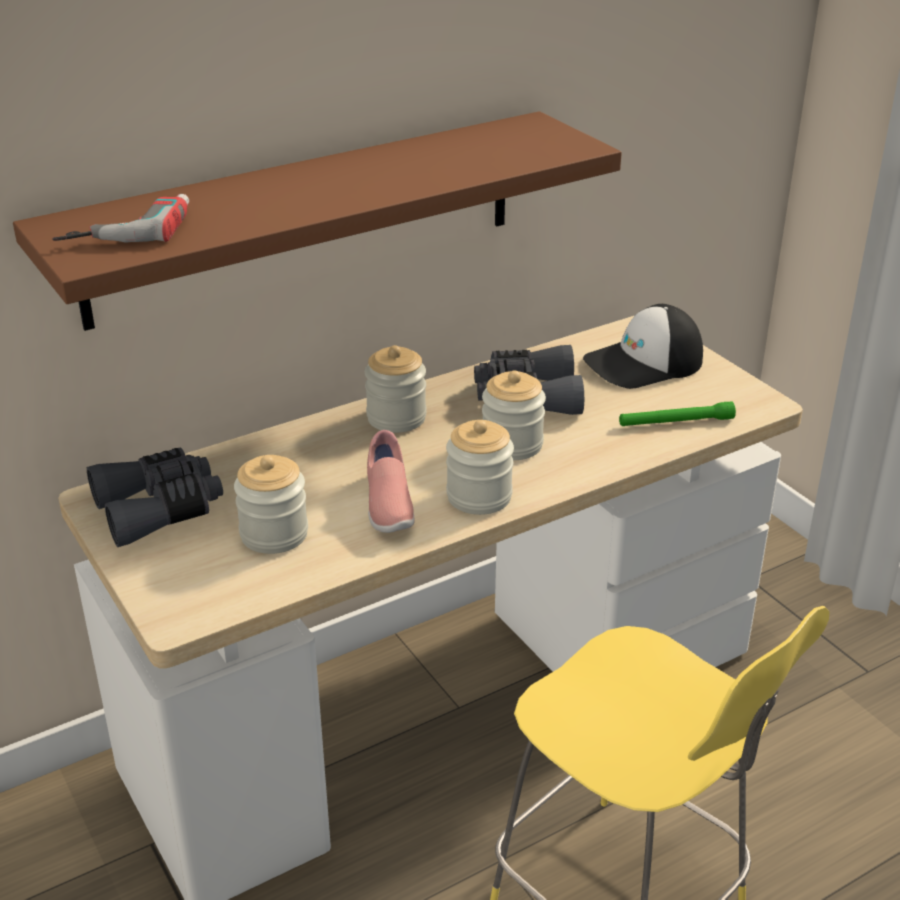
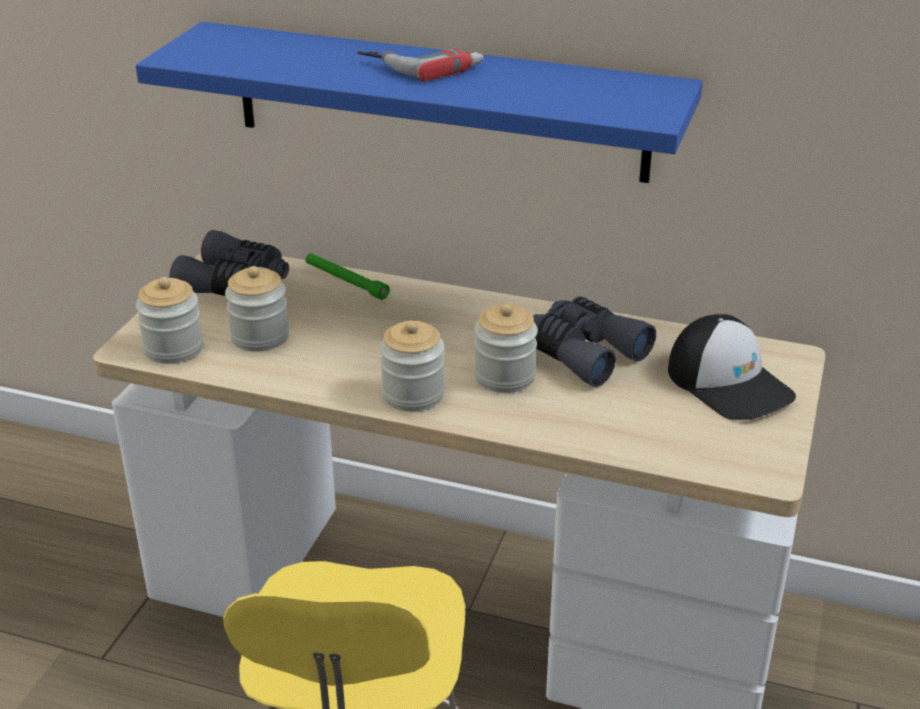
camera: 50 degrees right, 0 degrees up
brown shelf [13,111,622,331] -> blue shelf [136,22,703,183]
power drill [52,194,189,242] -> power drill moved to [357,48,484,82]
jar [365,345,427,433] -> jar moved to [136,277,203,364]
pink shoe [367,430,415,533] -> none
cap [583,304,703,389] -> cap turned 150 degrees counterclockwise [668,314,796,420]
green flashlight [619,401,736,426] -> green flashlight moved to [306,253,390,300]

